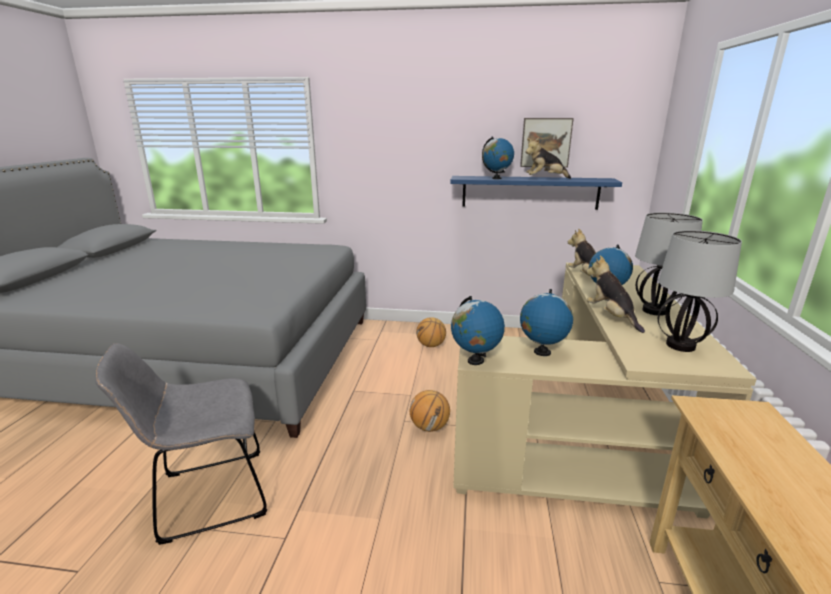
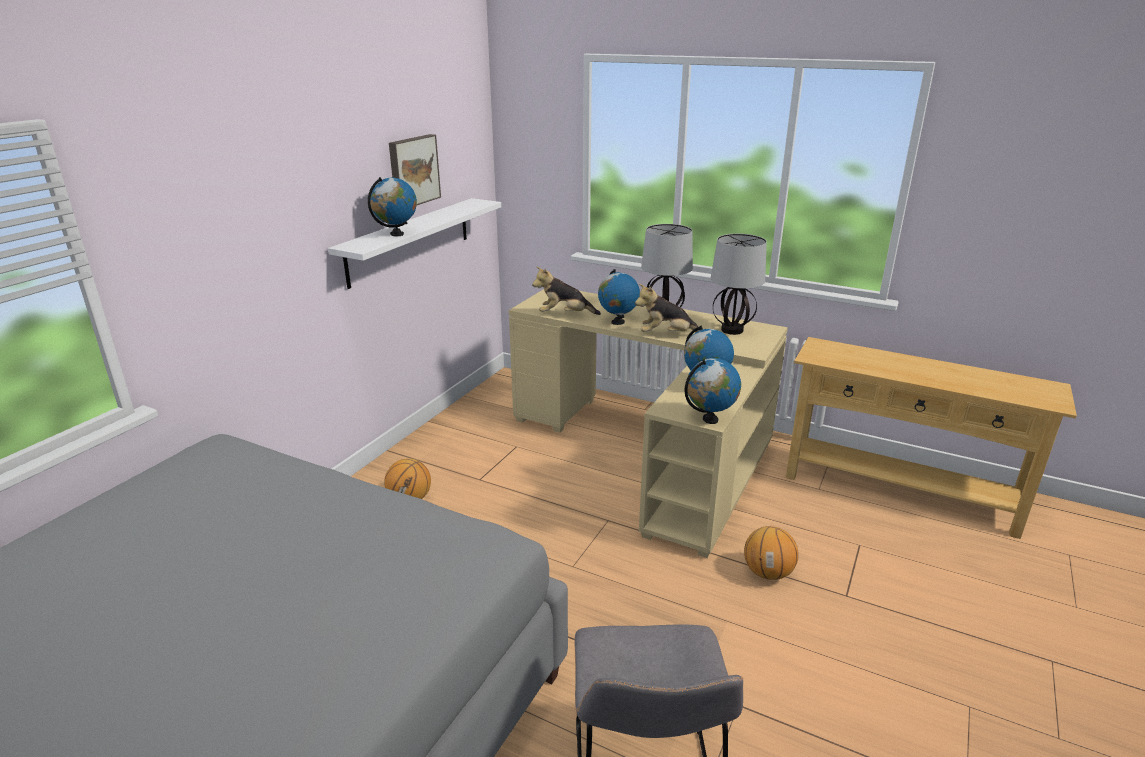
camera: 70 degrees left, 5 degrees up
basketball [410,390,450,432] -> basketball moved to [744,526,799,580]
blue shelf [450,176,622,210] -> white shelf [328,198,501,289]
plush toy [526,137,571,179] -> none

